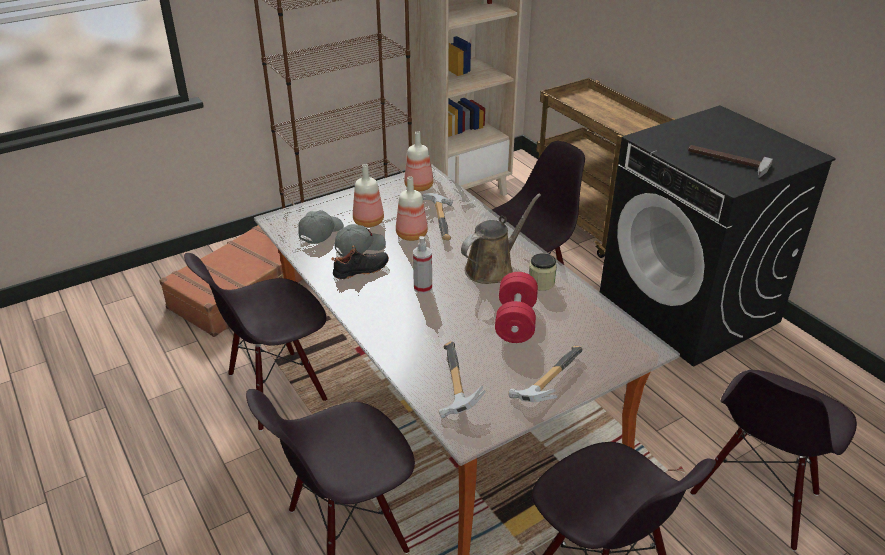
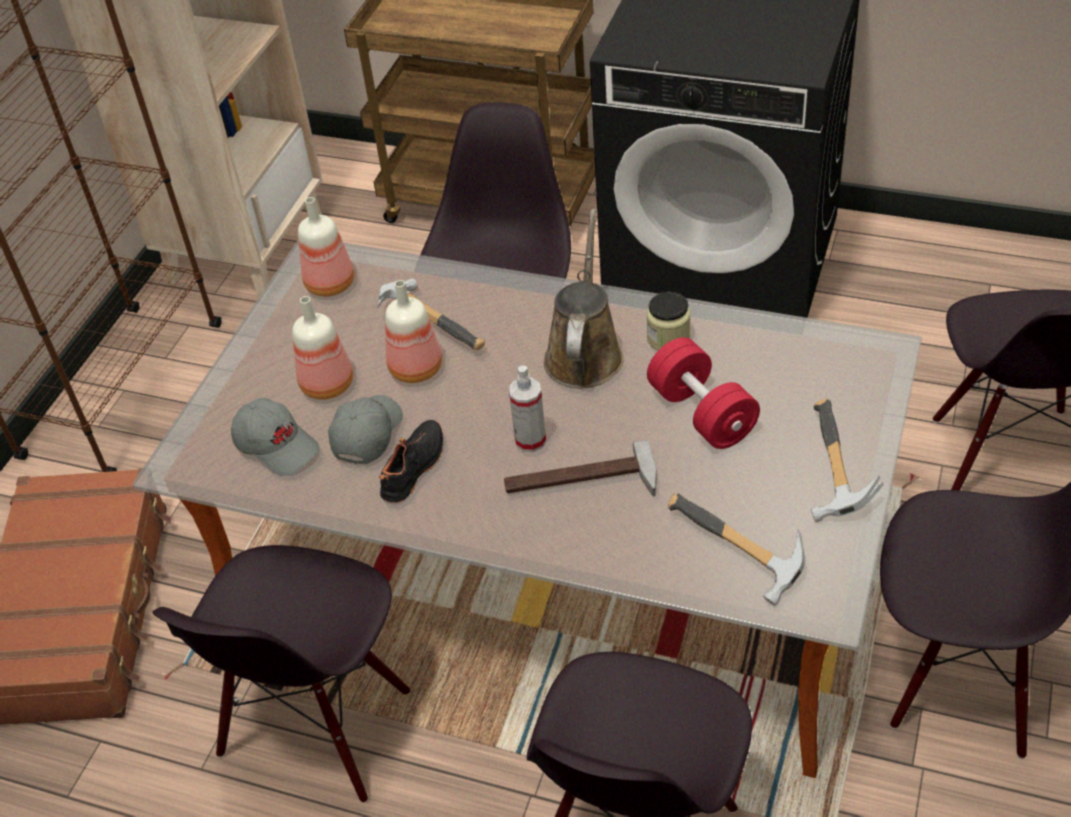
camera: 35 degrees left, 10 degrees up
grey cap [298,210,344,244] -> grey cap turned 135 degrees clockwise [231,398,320,476]
hammer [688,145,773,178] -> hammer moved to [504,440,657,496]

